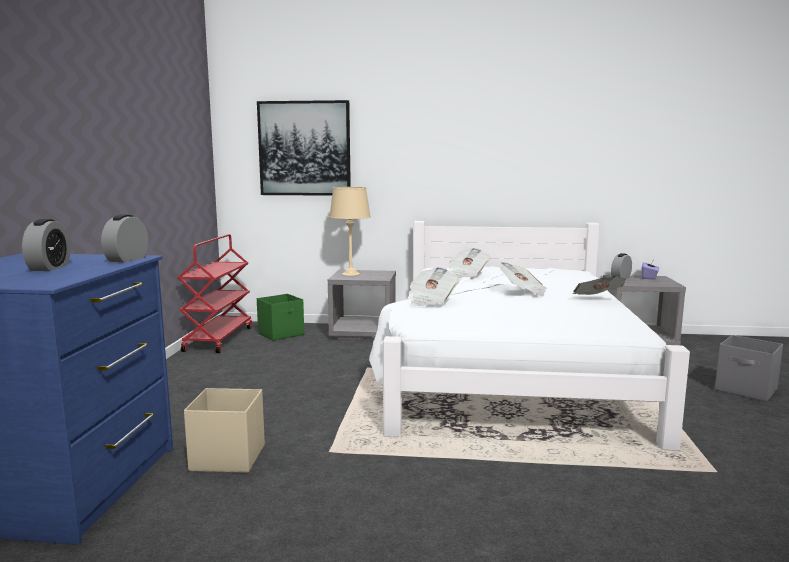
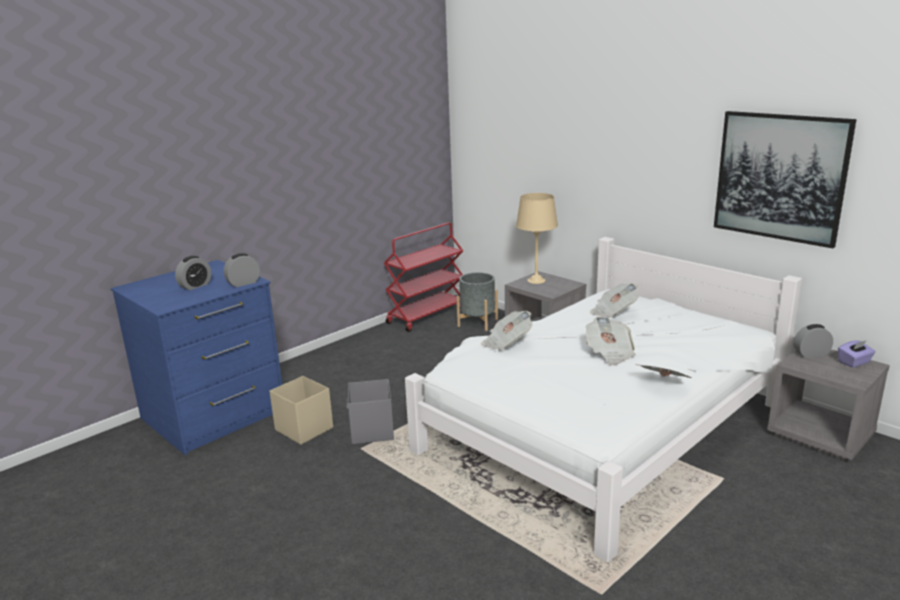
camera: 40 degrees right, 10 degrees up
picture [257,100,351,196] -> picture moved to [714,111,856,248]
green storage box [257,294,304,341] -> grey planter [456,272,498,331]
grey storage box [715,335,783,402] -> grey storage box moved to [346,379,394,444]

